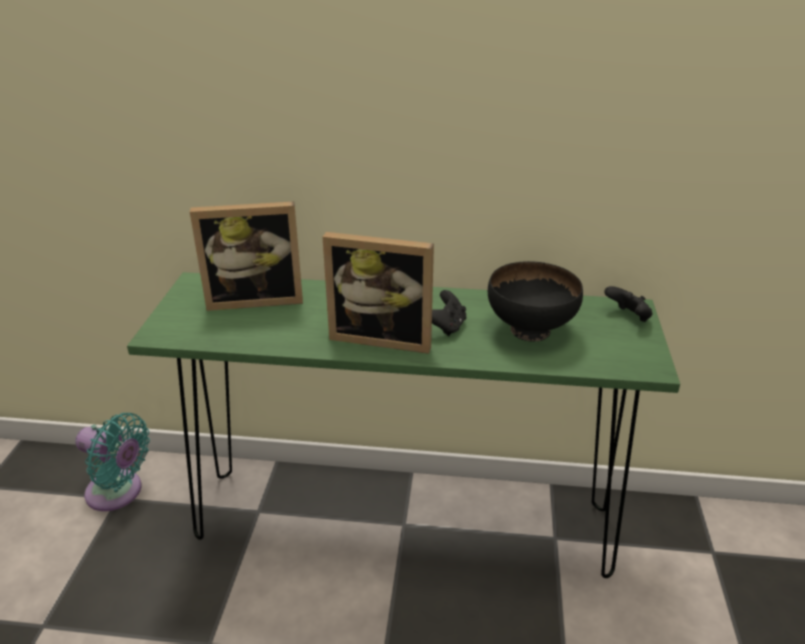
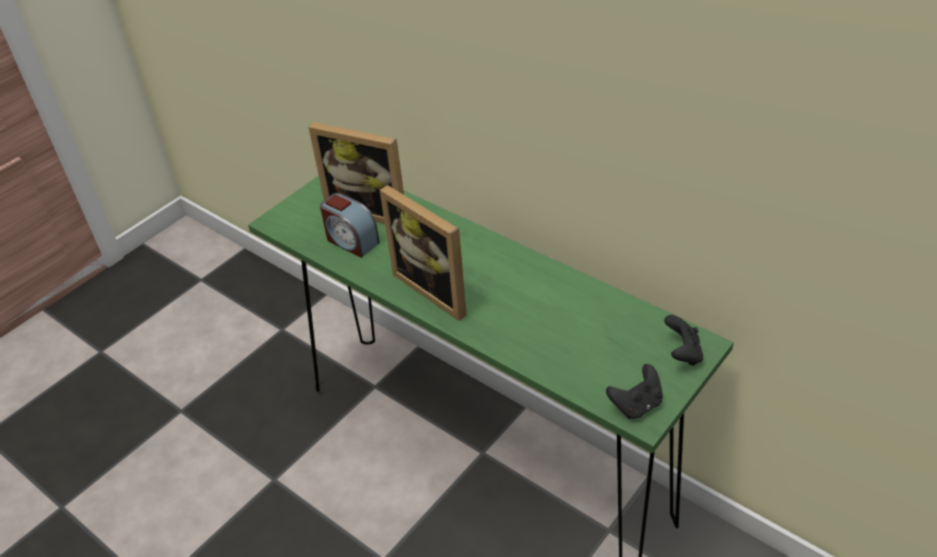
camera: 35 degrees right, 10 degrees up
turquoise fan [75,413,150,511] -> none
black game controller [432,290,466,336] -> black game controller moved to [606,364,663,419]
black bowl [488,261,583,342] -> none
none -> alarm clock [320,193,380,258]

